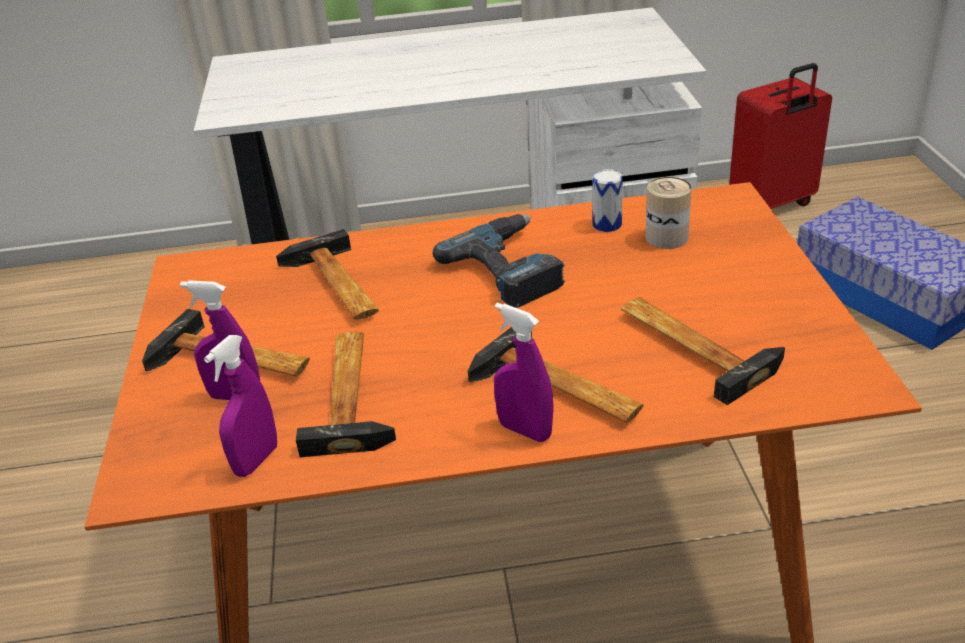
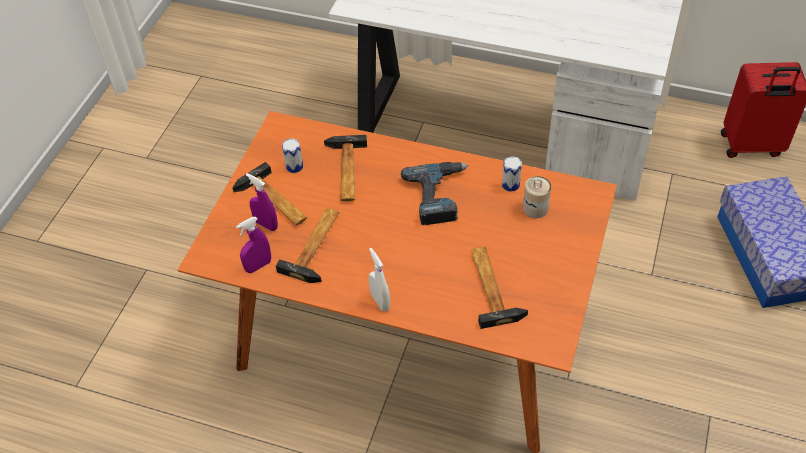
camera: 25 degrees right, 15 degrees up
hammer [468,327,644,423] -> none
purple spray bottle [494,303,554,442] -> white spray bottle [369,248,390,311]
none -> can [282,139,303,173]

